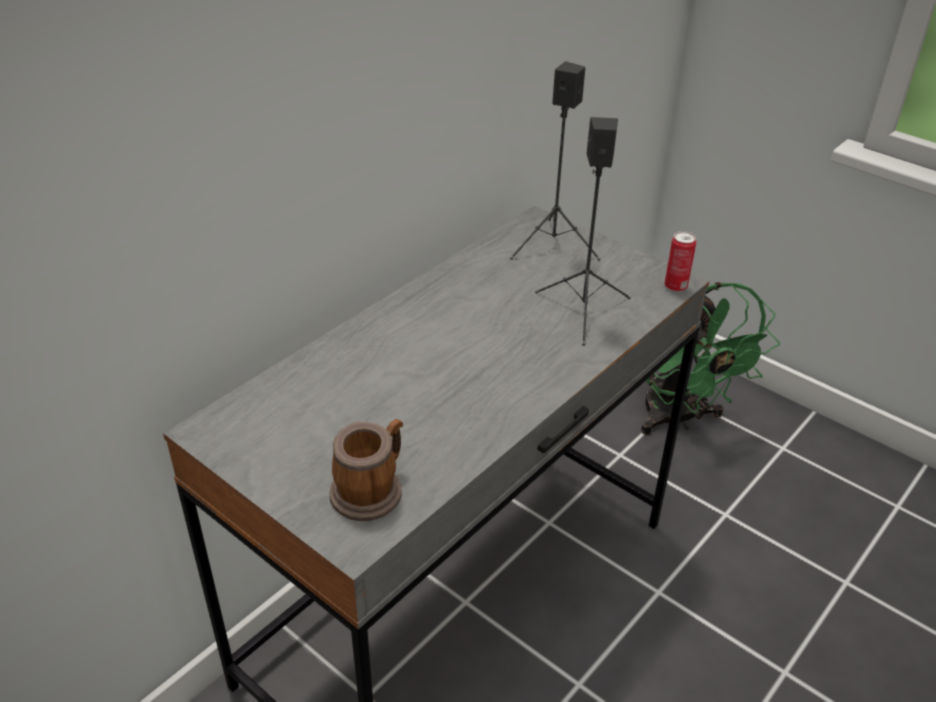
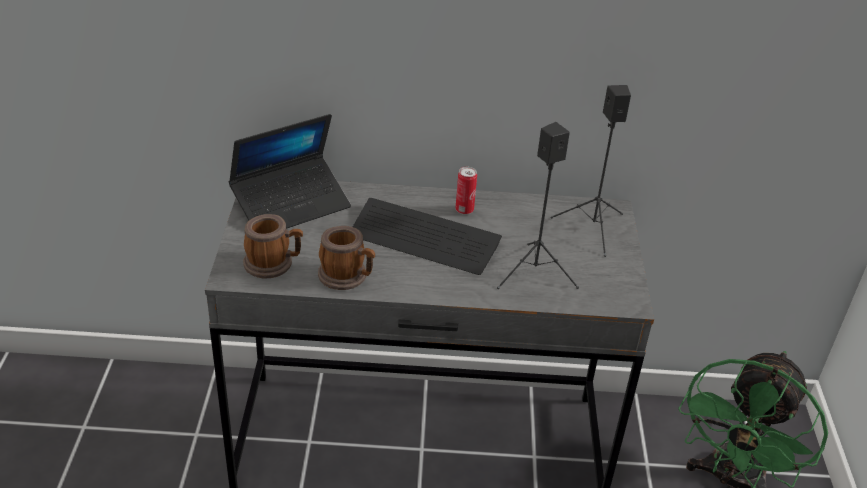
camera: 50 degrees right, 0 degrees up
can [665,231,696,292] -> can moved to [456,167,477,215]
none -> laptop [229,114,351,229]
none -> mug [318,226,375,290]
none -> keyboard [353,198,502,275]

